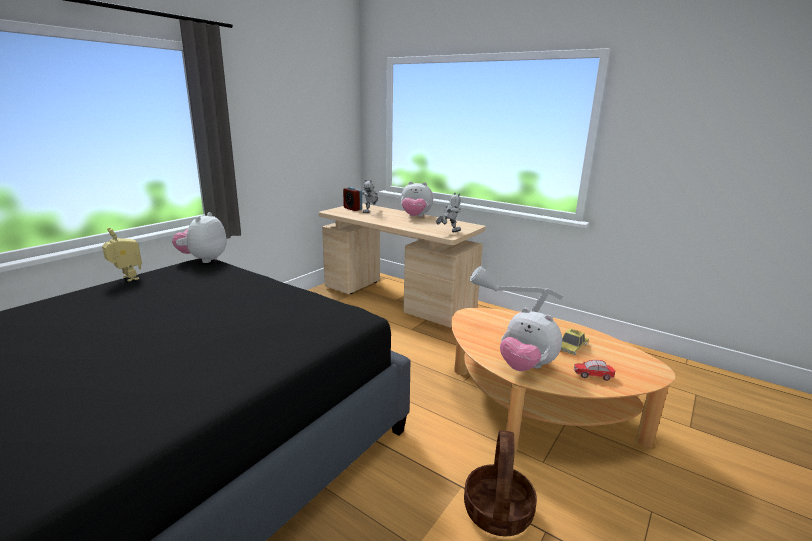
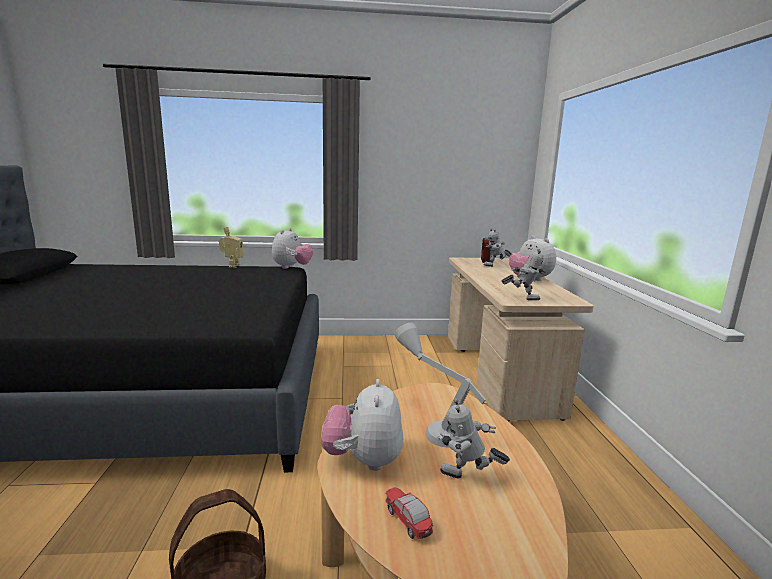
camera: 50 degrees right, 5 degrees down
plush toy [172,212,227,263] -> plush toy turned 135 degrees clockwise [272,228,313,269]
toy car [561,328,589,355] -> toy robot [438,398,510,478]

